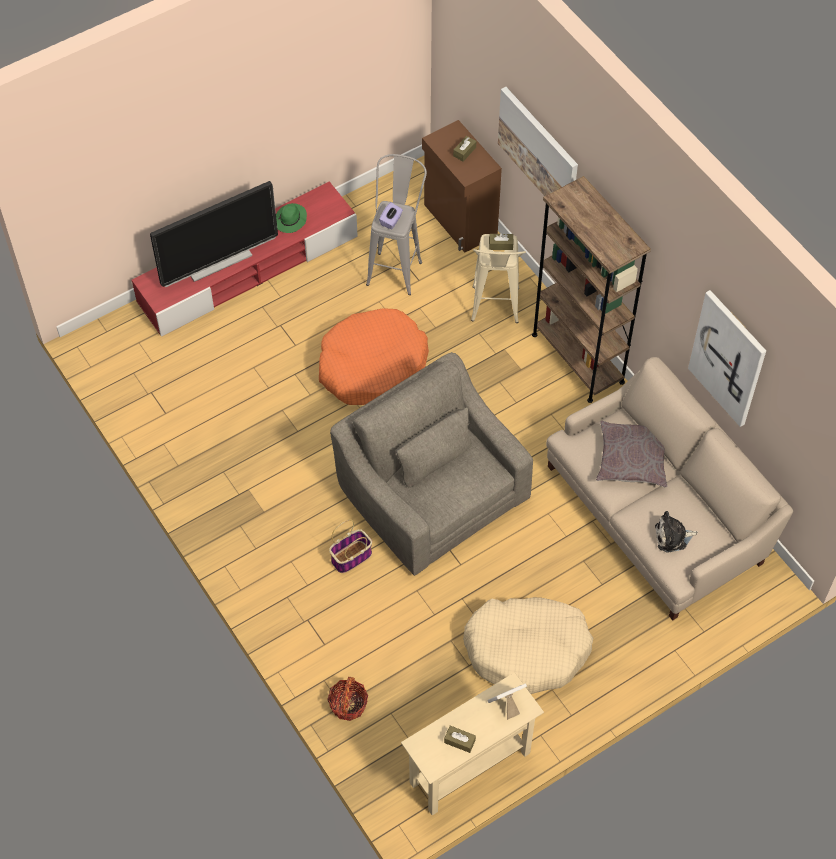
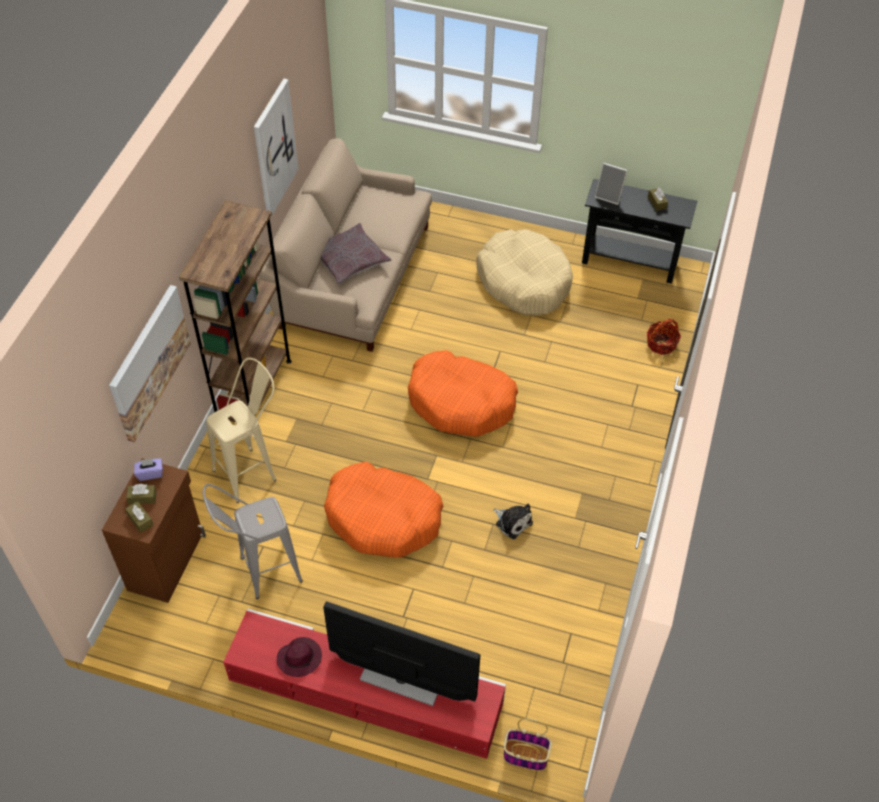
camera: 130 degrees left, 5 degrees down
green hat [276,203,307,233] -> purple hat [277,637,322,677]
basket [329,519,372,573] -> basket moved to [504,718,552,771]
grey armchair [330,352,533,576] -> orange dog bed [408,350,518,437]
purple tissue box [379,202,403,230] -> purple tissue box moved to [134,459,163,481]
beige console table [401,672,544,815] -> black console table [582,179,697,284]
brown tissue box [489,233,514,250] -> brown tissue box moved to [125,501,153,533]
plush toy [655,511,698,552] -> plush toy moved to [493,504,533,539]

